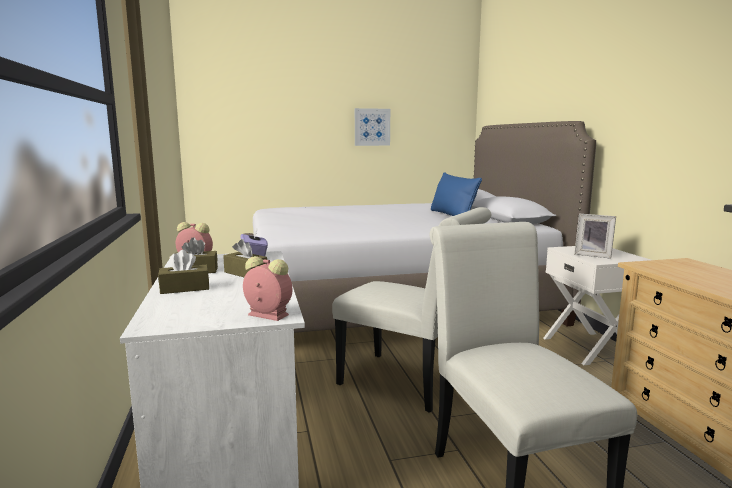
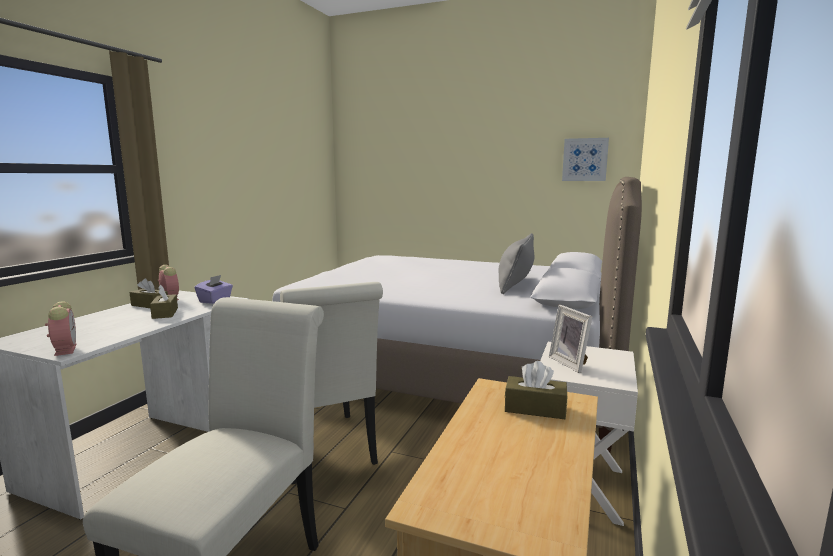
camera: 35 degrees right, 0 degrees up
brown tissue box [158,250,209,294] -> brown tissue box moved to [505,361,567,419]
picture [355,108,390,146] -> picture moved to [562,138,609,181]
blue pillow [431,172,482,216] -> grey pillow [499,233,534,294]

